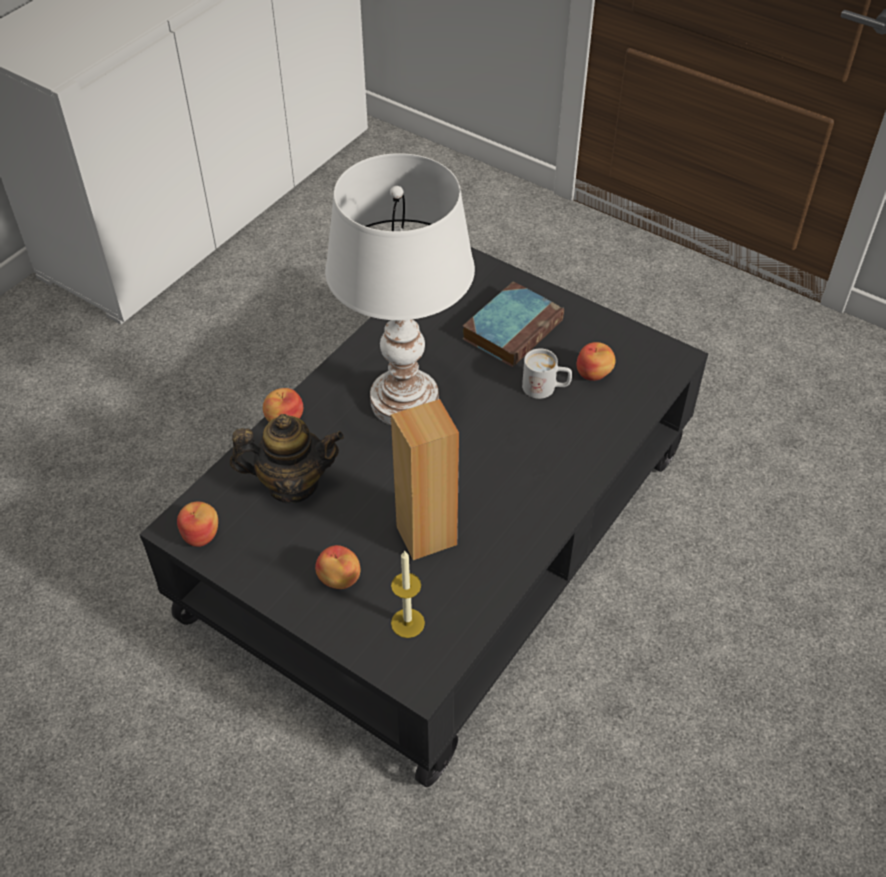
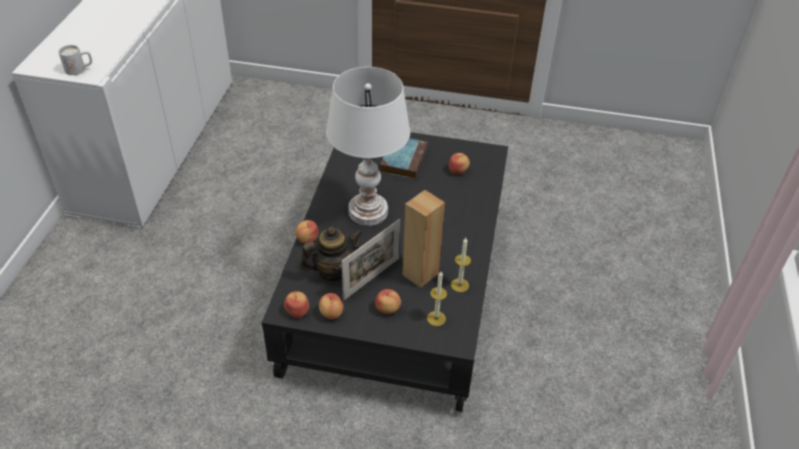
camera: 25 degrees left, 5 degrees down
white mug [522,348,572,399] -> white mug moved to [58,45,92,75]
none -> apple [319,293,344,320]
none -> picture frame [341,219,400,300]
none -> candle [451,238,471,292]

